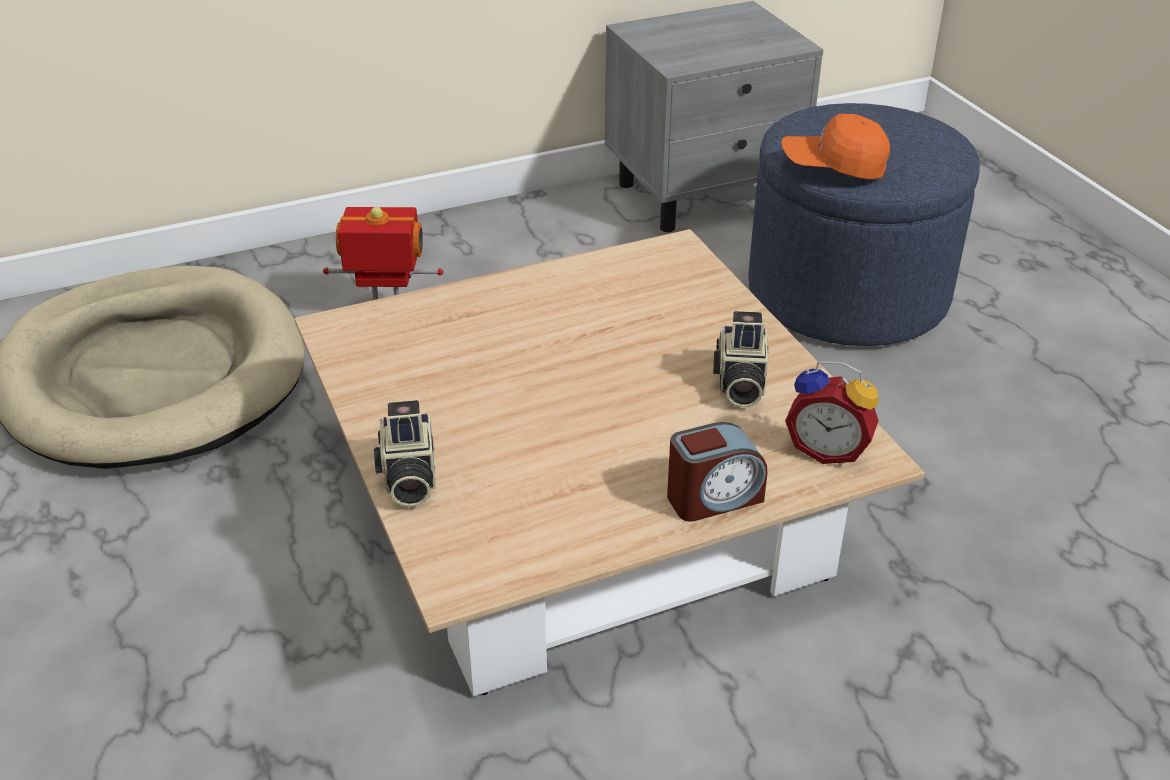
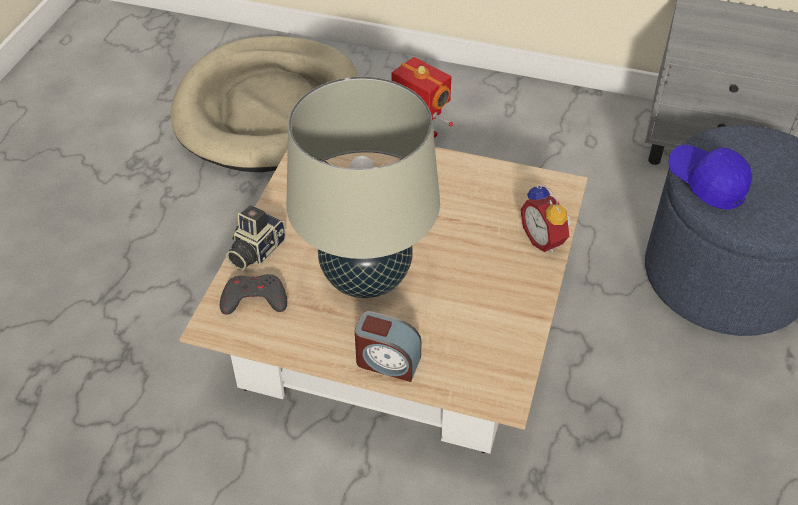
camera: 40 degrees right, 10 degrees up
camera [713,311,768,407] -> none
orange cap [781,114,890,179] -> blue cap [668,145,752,210]
alarm clock [785,361,878,464] -> alarm clock moved to [520,183,572,253]
none -> grey game controller [220,274,287,314]
none -> beige table lamp [286,77,440,298]

